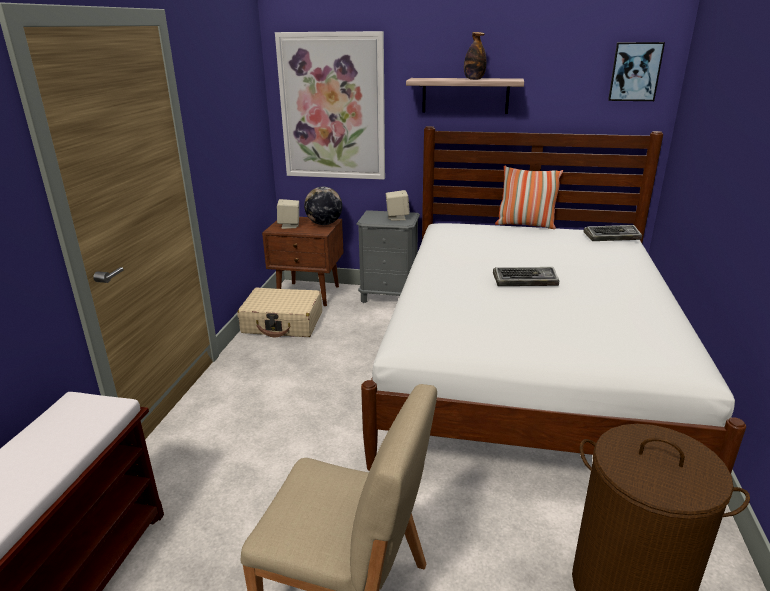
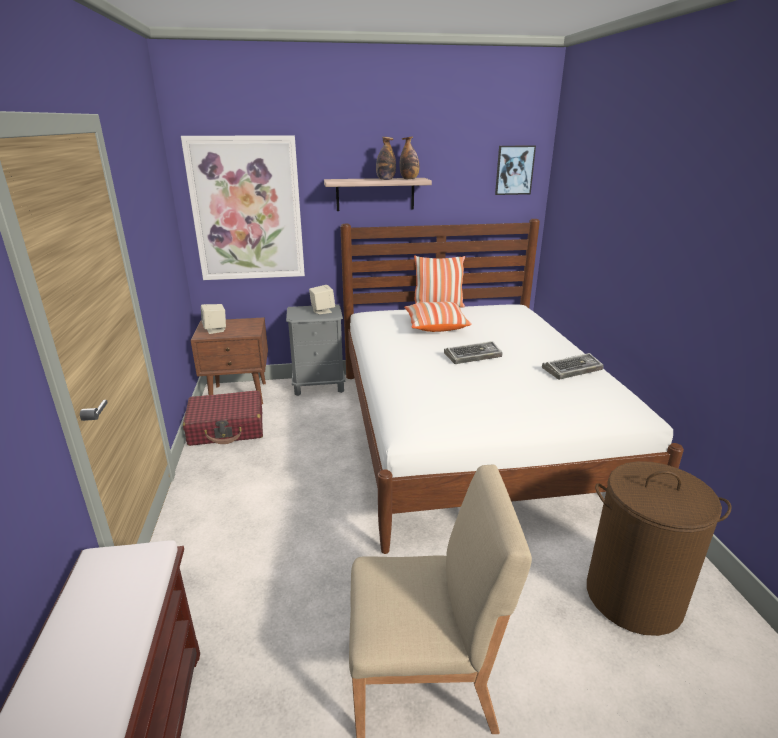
camera: 20 degrees left, 0 degrees up
beige suitcase [237,288,322,337] -> red suitcase [183,390,263,446]
globe [304,187,342,225] -> none
keyboard [583,225,642,241] -> keyboard moved to [542,353,604,380]
none -> bottle [400,136,419,179]
none -> pillow [404,301,472,332]

